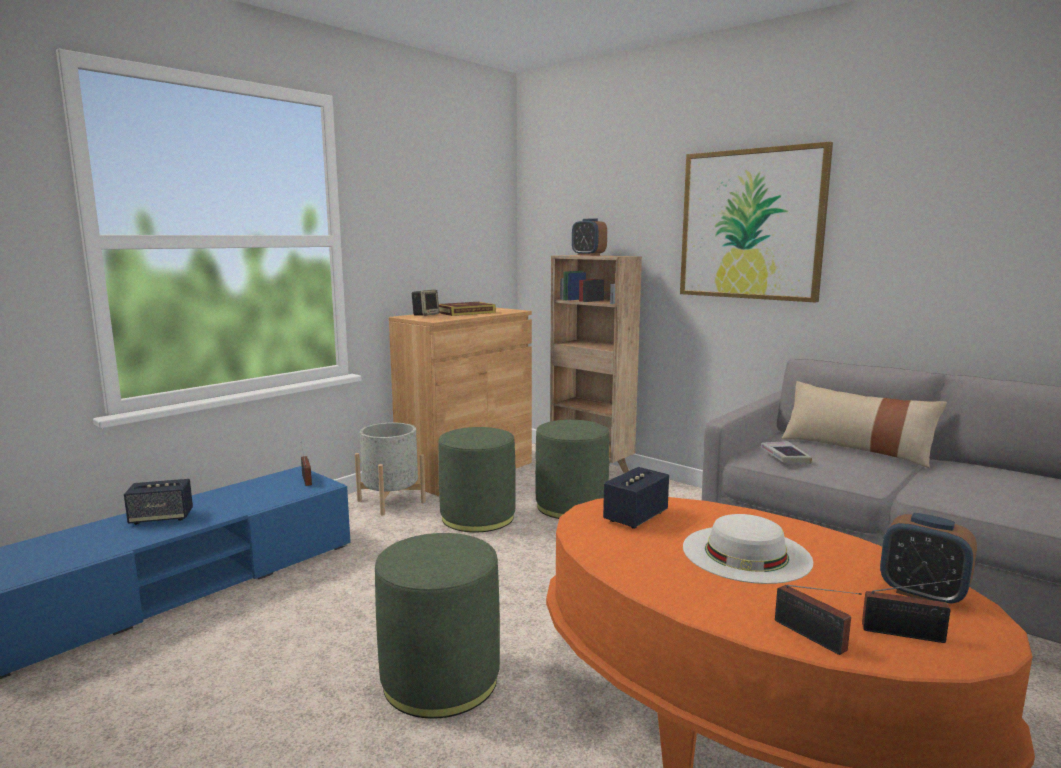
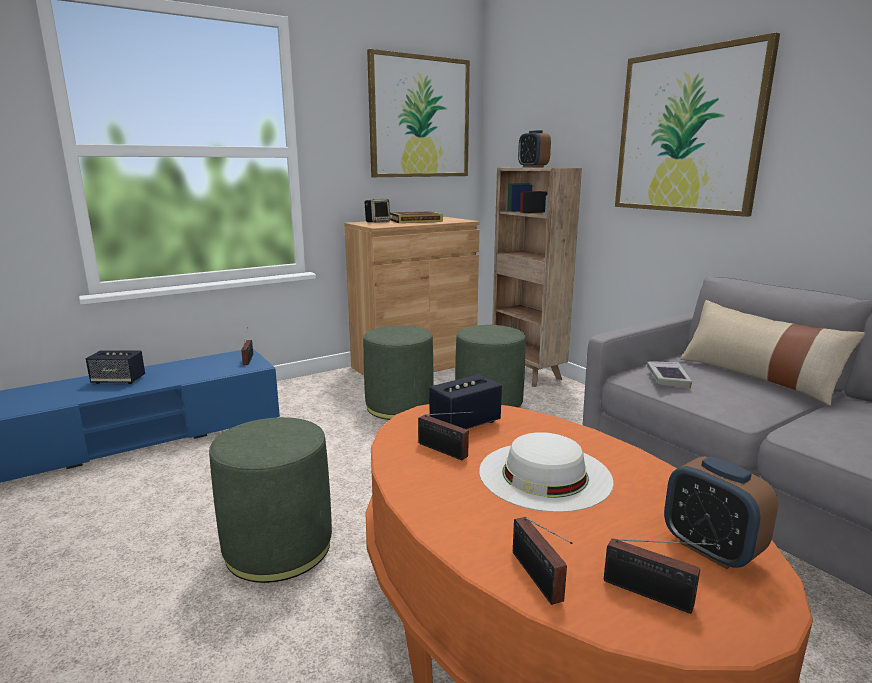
camera: 15 degrees right, 5 degrees up
grey planter [355,423,426,516] -> none
none -> picture [367,49,470,177]
none -> radio [418,412,474,460]

